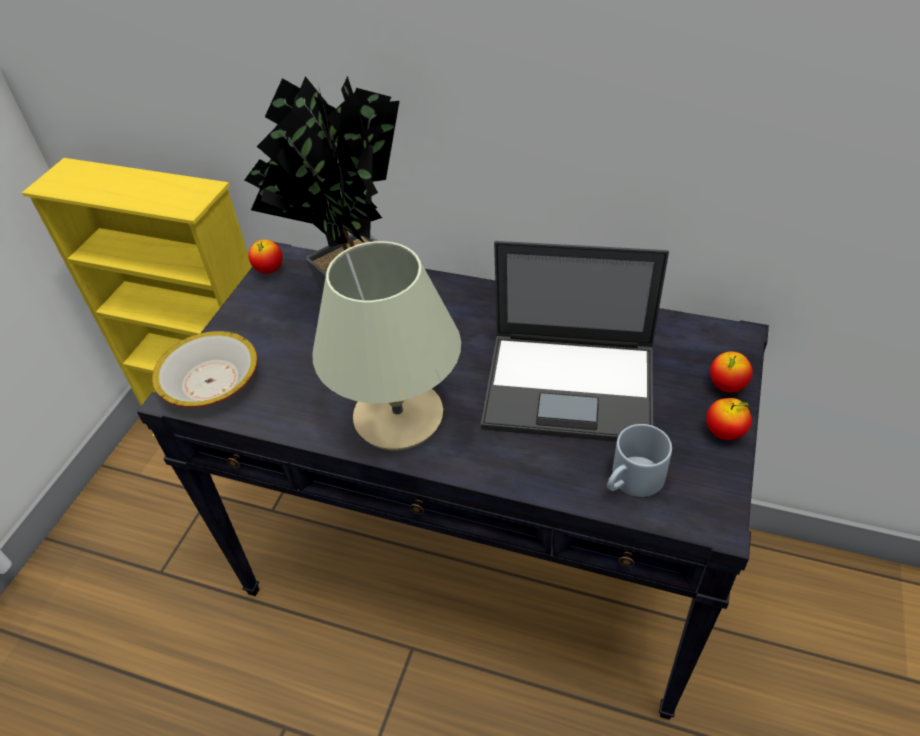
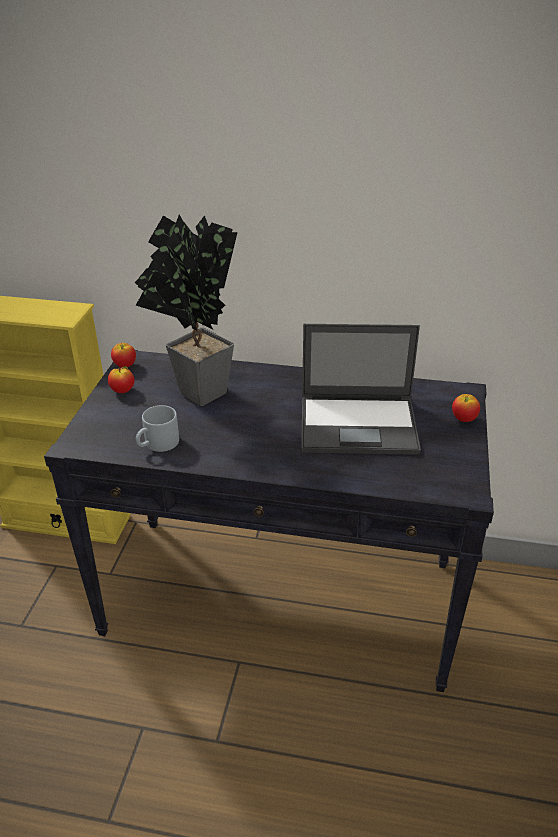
camera: 10 degrees left, 10 degrees down
bowl [152,331,258,408] -> none
beige table lamp [313,241,461,450] -> none
grey mug [607,424,672,497] -> grey mug moved to [136,405,179,452]
apple [706,398,752,440] -> apple moved to [108,366,135,393]

